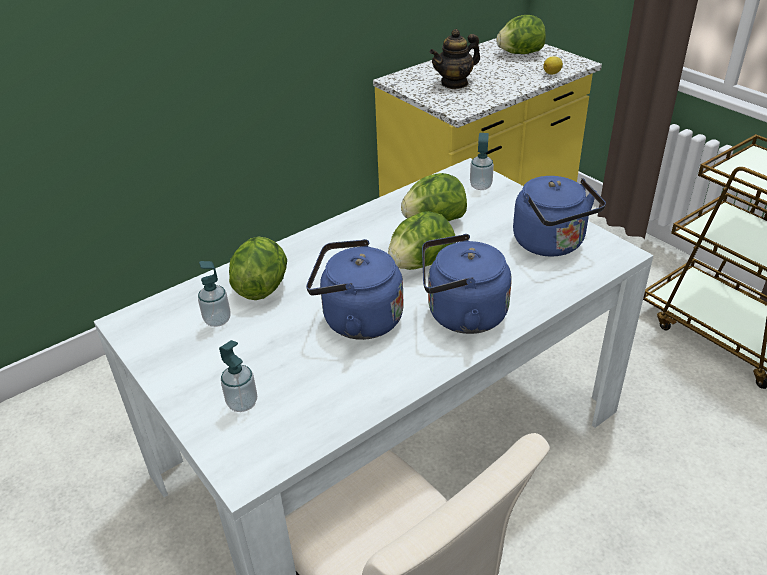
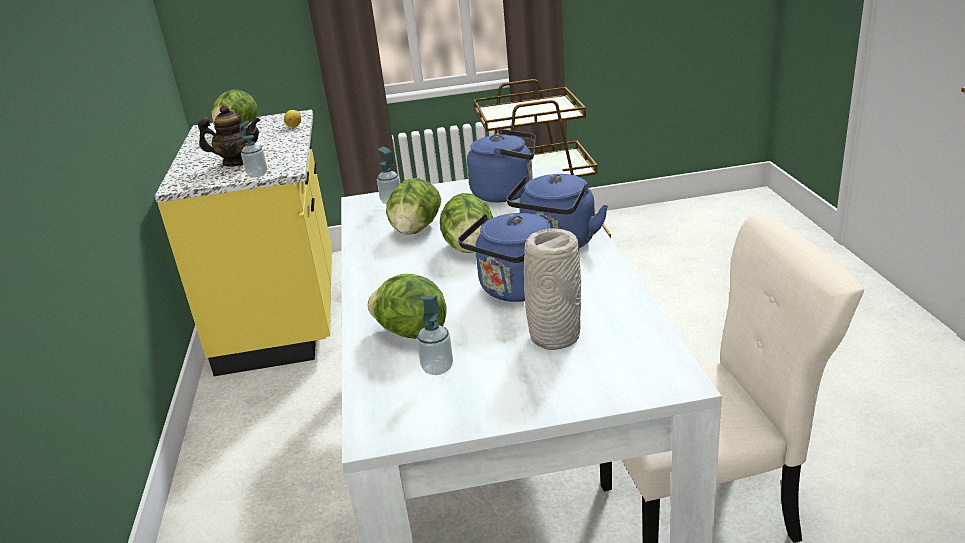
camera: 60 degrees left, 10 degrees down
soap dispenser [219,340,257,412] -> soap dispenser moved to [239,121,267,178]
teapot [430,29,480,89] -> teapot turned 90 degrees counterclockwise [197,105,260,167]
none -> grey vase [524,228,581,350]

